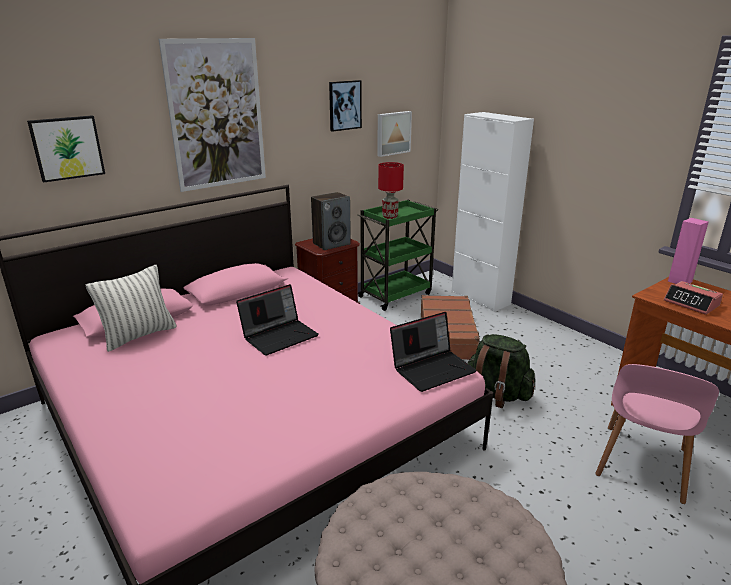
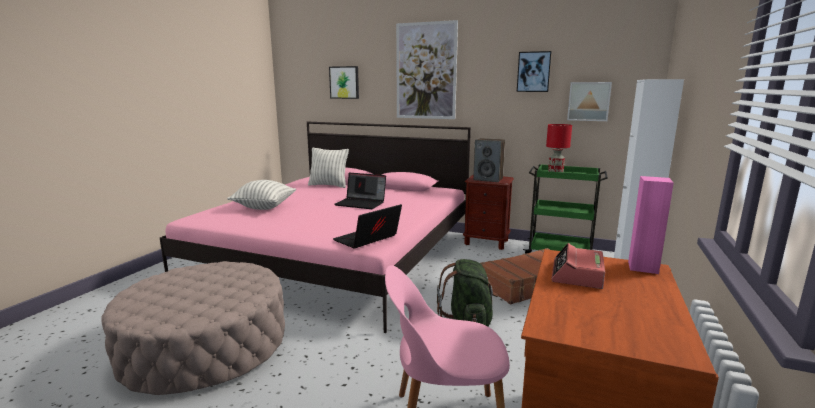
camera: 60 degrees right, 10 degrees down
laptop [390,312,477,392] -> laptop turned 105 degrees clockwise [333,204,402,248]
none -> pillow [227,180,296,210]

